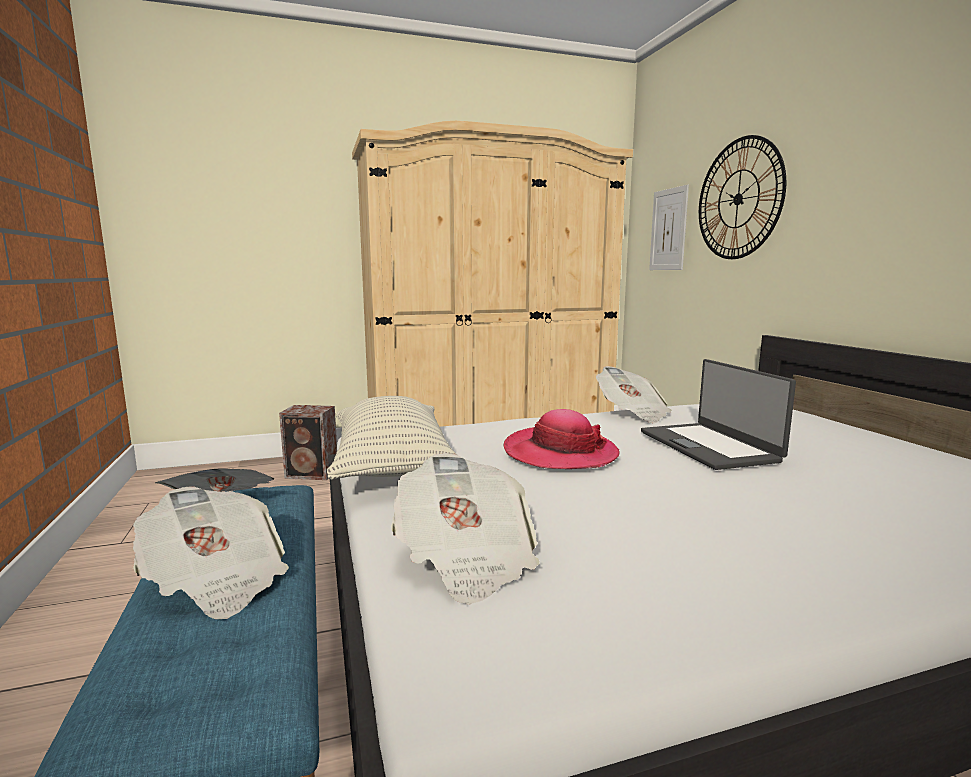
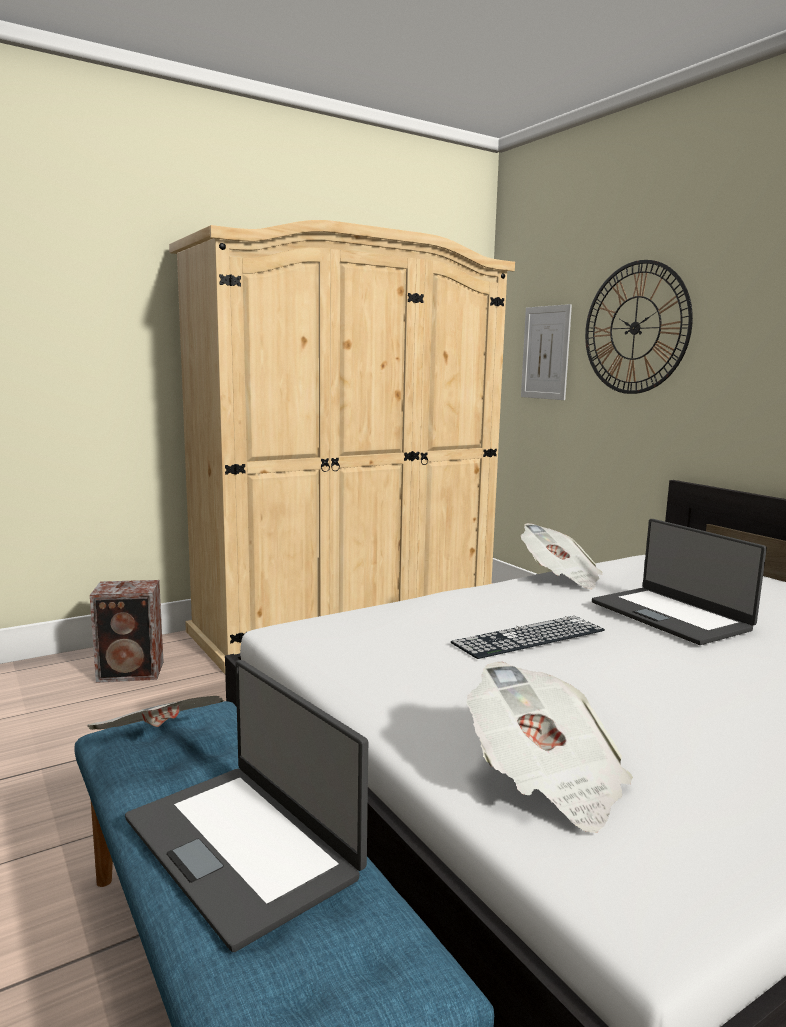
camera: 15 degrees left, 0 degrees up
newspaper [133,486,289,619] -> laptop [125,660,368,952]
pillow [327,396,456,480] -> none
hat [504,409,620,469] -> keyboard [451,616,605,659]

